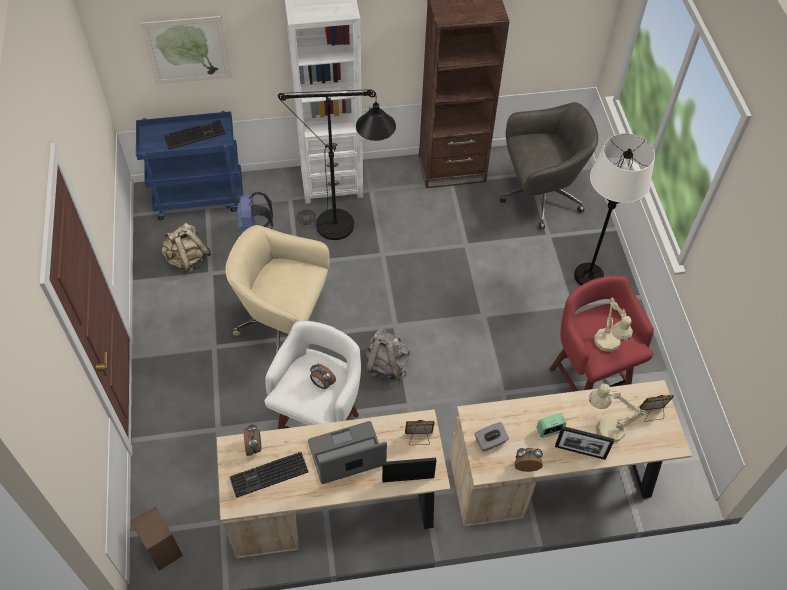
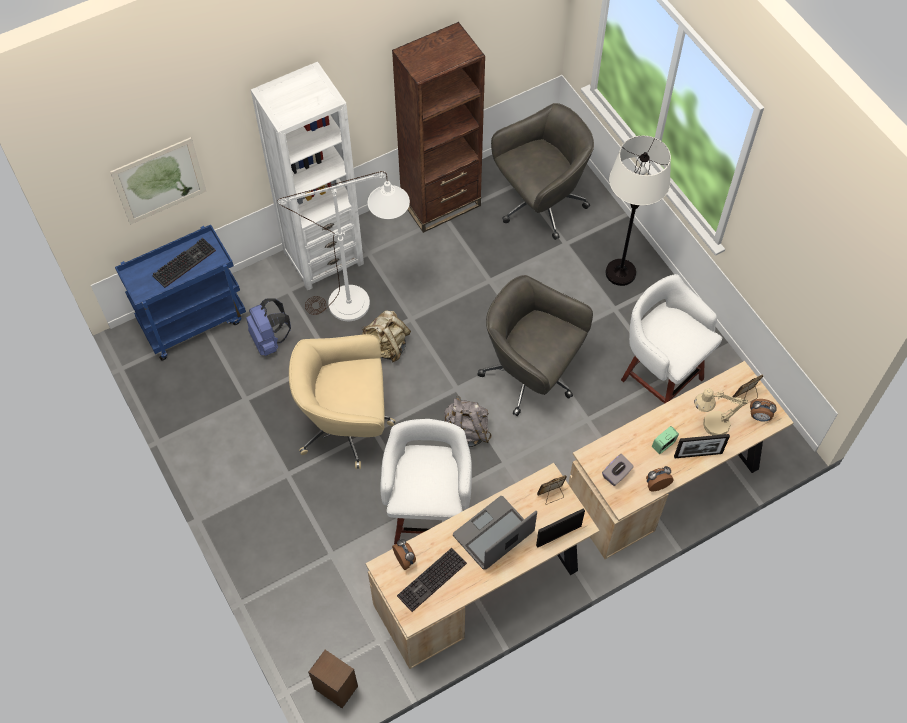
camera: 20 degrees left, 5 degrees up
beige backpack [162,223,211,274] -> beige backpack moved to [362,310,411,363]
black floor lamp [278,89,396,240] -> white floor lamp [277,171,410,321]
alarm clock [310,364,336,389] -> alarm clock moved to [750,399,777,421]
red stool [549,275,654,392] -> white stool [621,274,722,404]
beige table lamp [594,298,632,352] -> none
none -> grey office chair [477,275,593,416]

